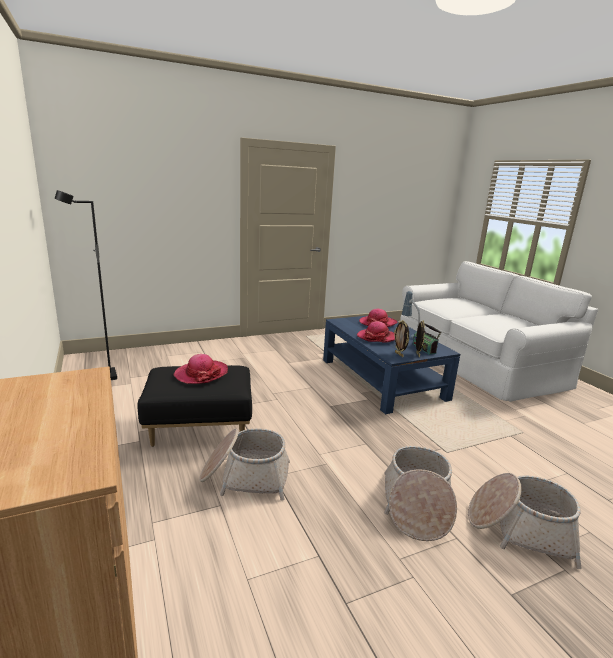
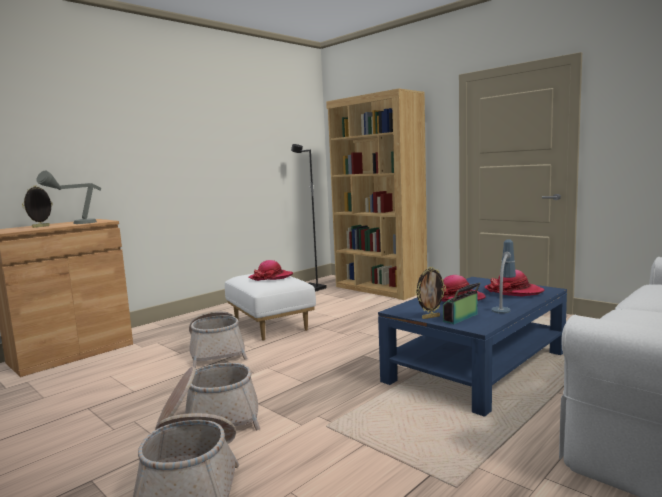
camera: 70 degrees right, 10 degrees down
black ottoman [137,365,252,447] -> white ottoman [225,273,316,341]
picture frame [394,320,409,357] -> picture frame moved to [22,185,53,228]
none -> grey table lamp [36,171,101,224]
none -> brown bookcase [326,88,427,300]

